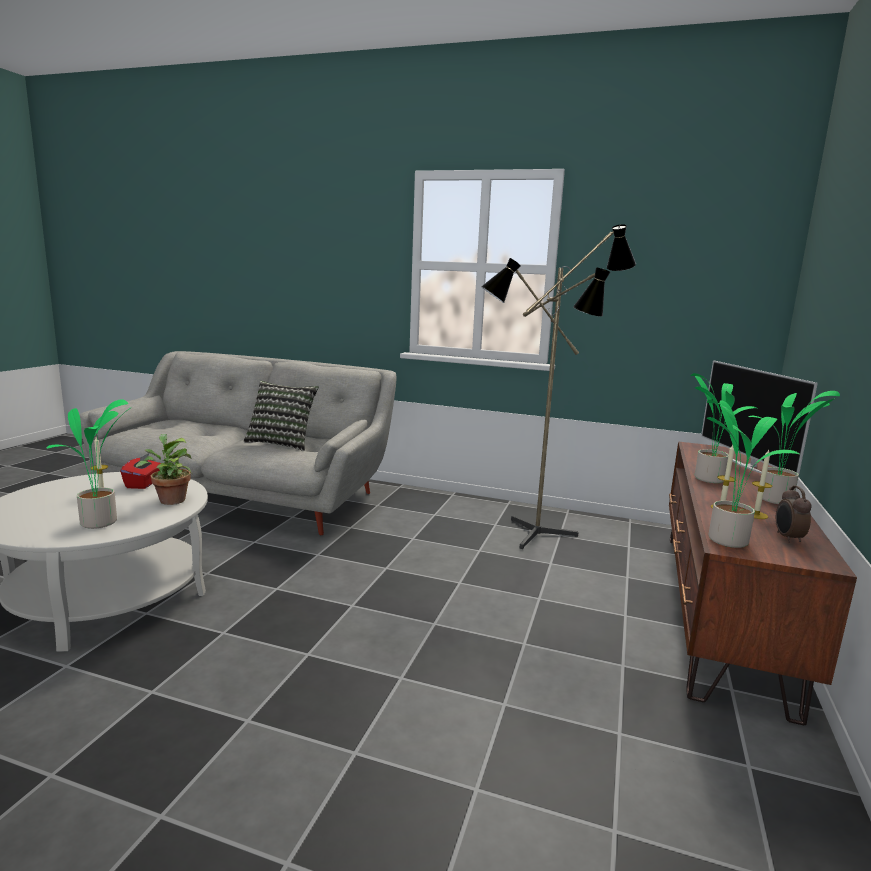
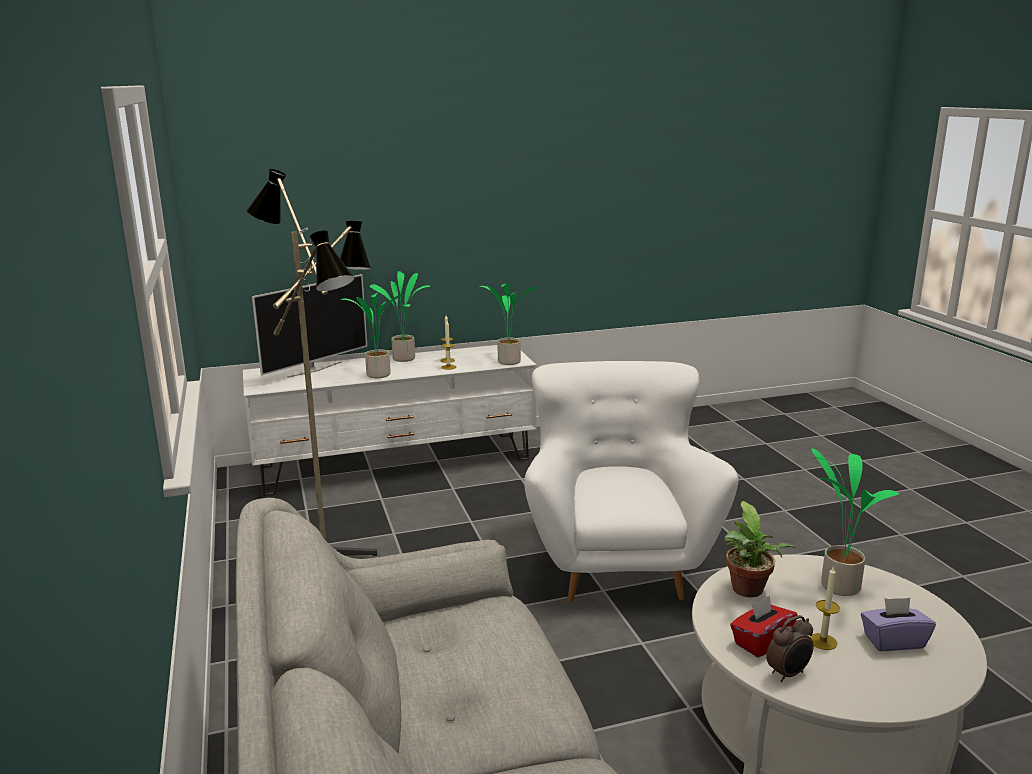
camera: 125 degrees left, 5 degrees up
pillow [244,381,319,451] -> none
brown tv stand [669,441,857,725] -> white tv stand [243,345,537,496]
alarm clock [776,486,811,543] -> alarm clock moved to [766,615,813,682]
none -> white armchair [524,361,738,602]
none -> purple tissue box [861,598,936,651]

